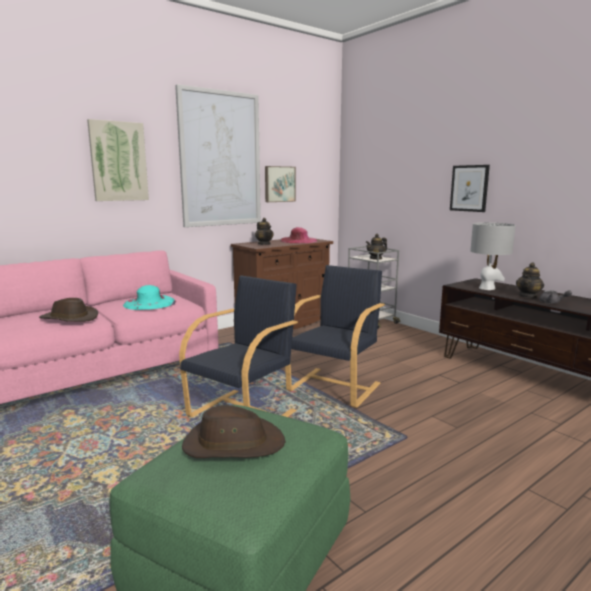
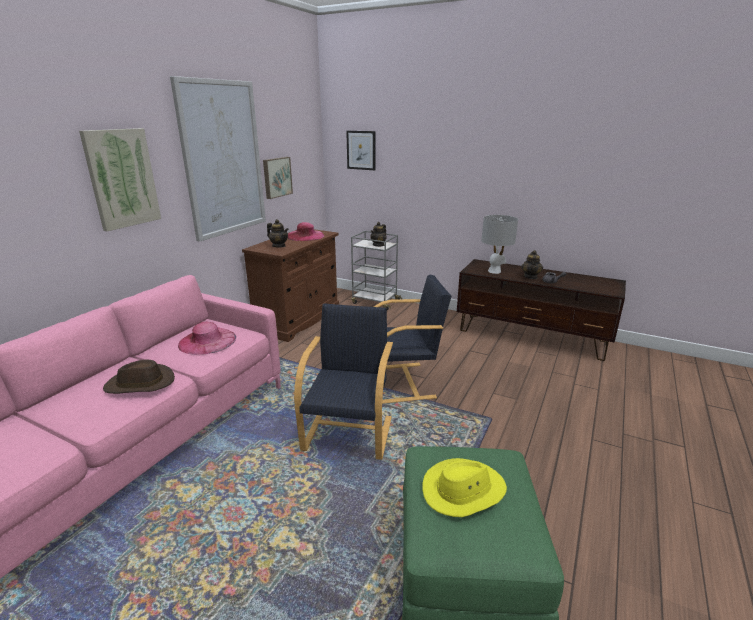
camera: 25 degrees left, 10 degrees up
turquoise hat [123,285,176,310] -> pink hat [178,322,236,355]
brown hat [182,405,286,458] -> yellow hat [422,458,507,517]
black armchair [285,265,385,408] -> black armchair turned 75 degrees clockwise [374,275,451,404]
picture [450,165,490,212] -> picture moved to [346,131,376,170]

